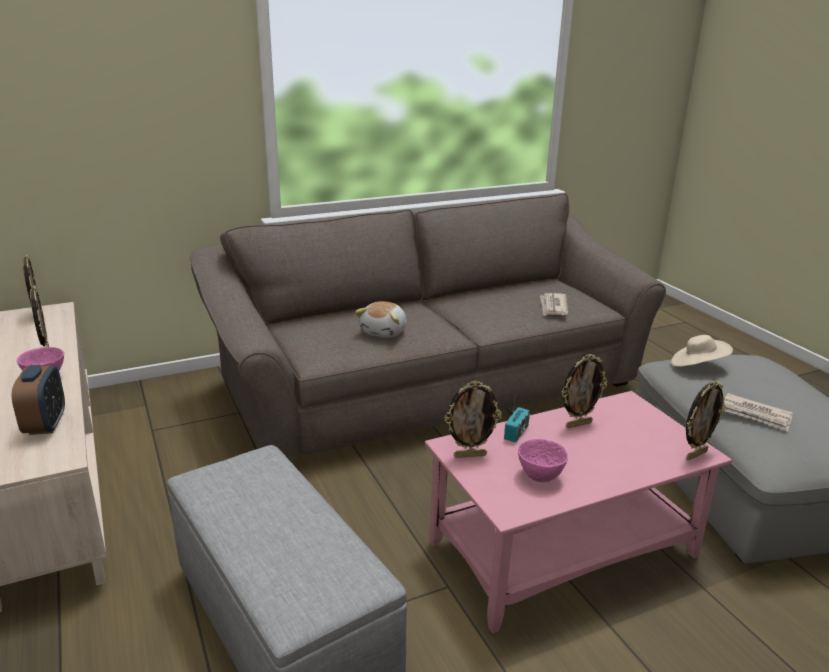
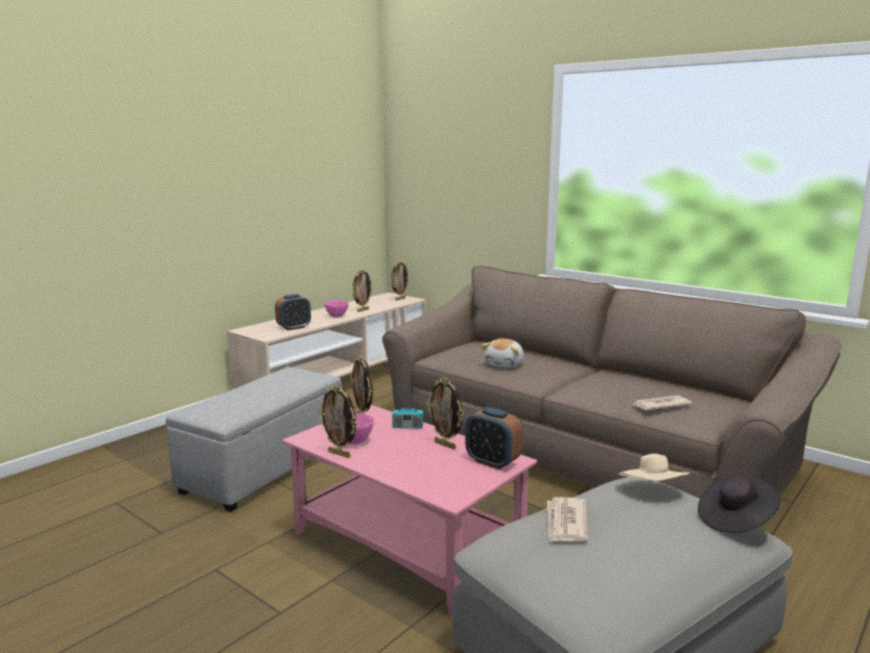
camera: 65 degrees right, 10 degrees down
plush toy [355,301,407,338] -> plush toy turned 60 degrees counterclockwise [481,338,524,367]
picture frame [686,381,725,460] -> picture frame moved to [318,385,358,458]
none -> alarm clock [465,407,522,470]
none -> black hat [698,477,780,533]

